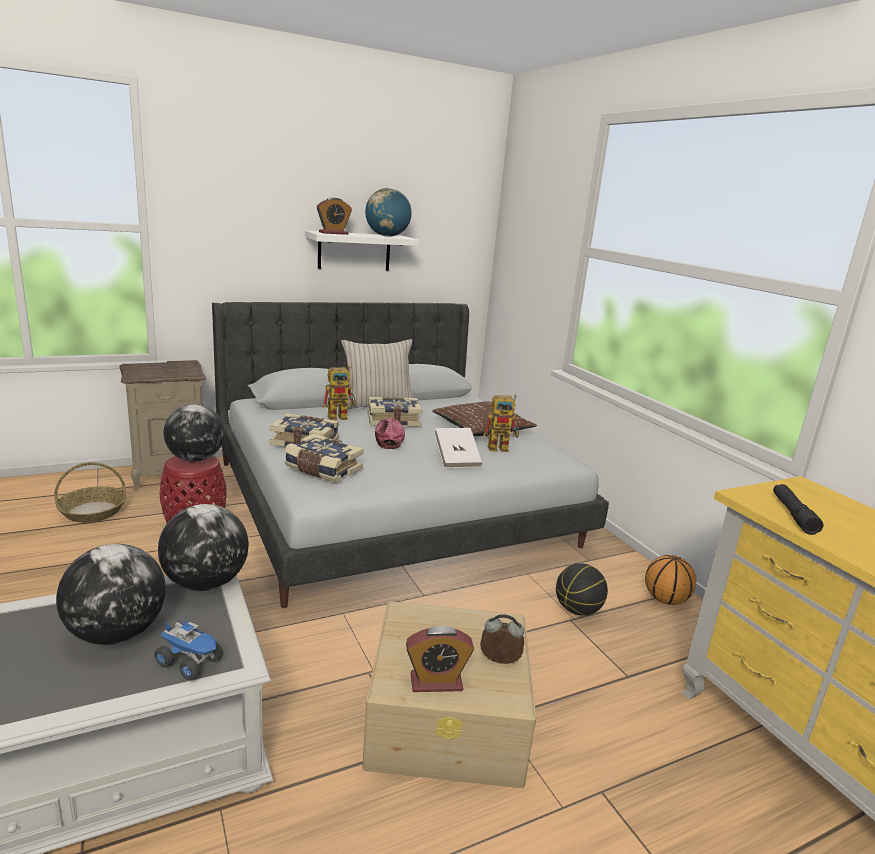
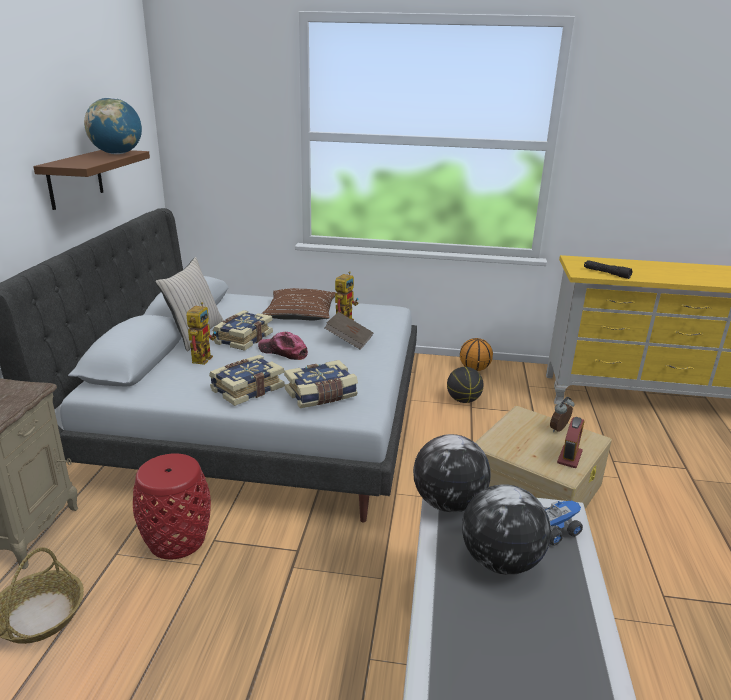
camera: 55 degrees left, 5 degrees up
globe [163,404,225,462] -> none
white shelf [305,230,419,271] -> brown shelf [33,150,150,210]
alarm clock [317,198,352,235] -> none
white book [434,428,482,468] -> brown book [324,312,373,350]

